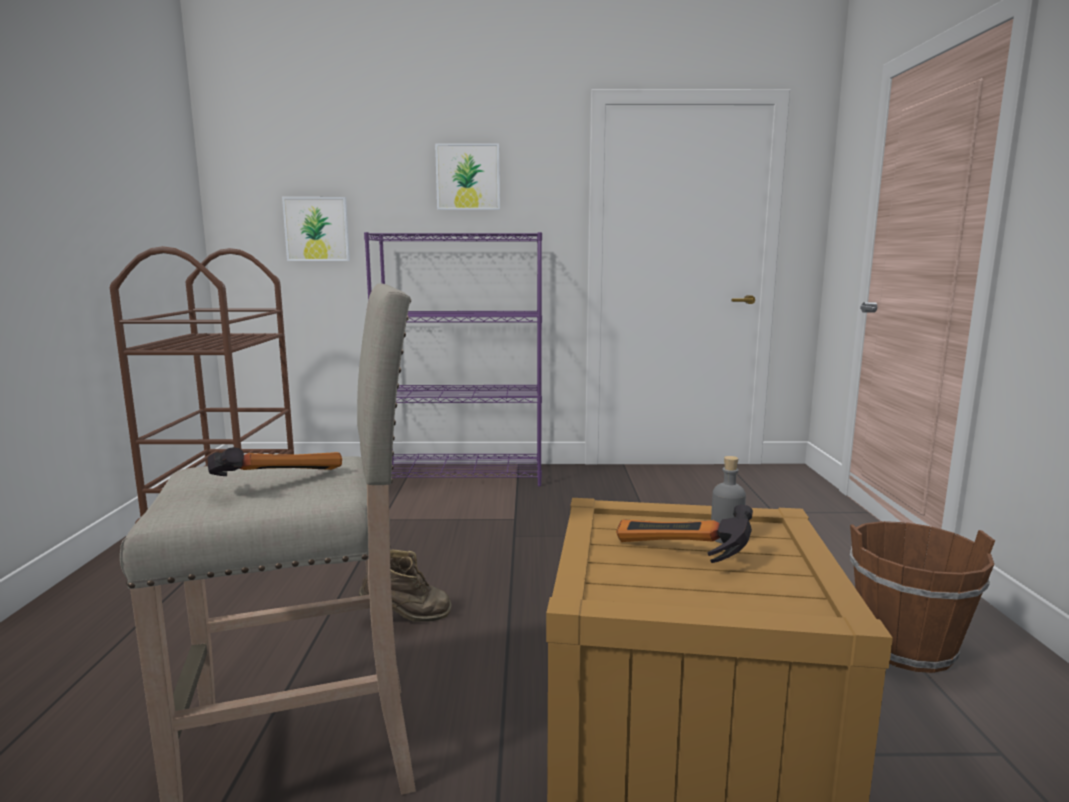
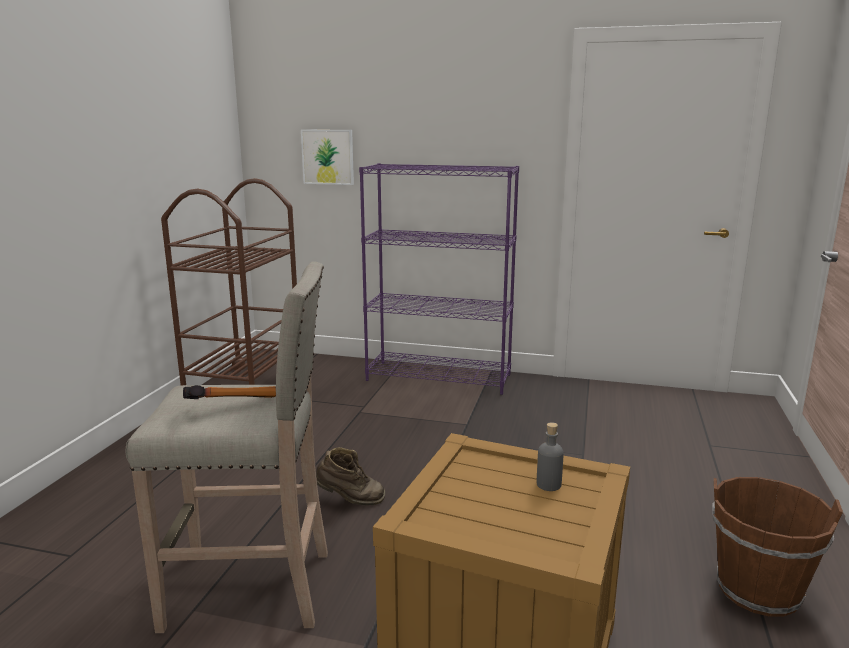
camera: 15 degrees right, 5 degrees up
picture [435,143,500,210] -> none
hammer [616,505,753,563] -> none

